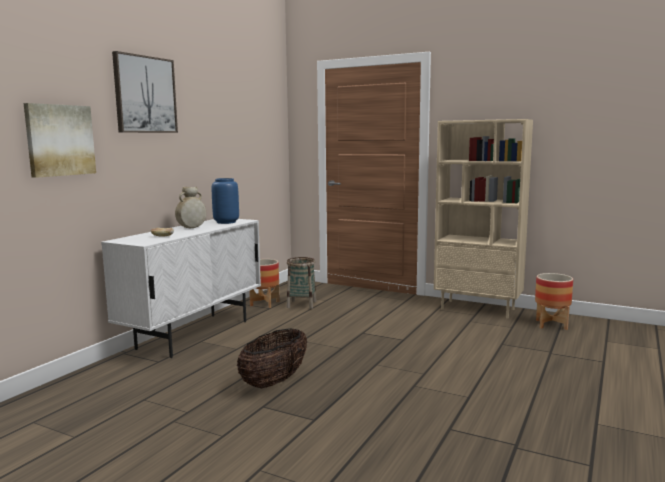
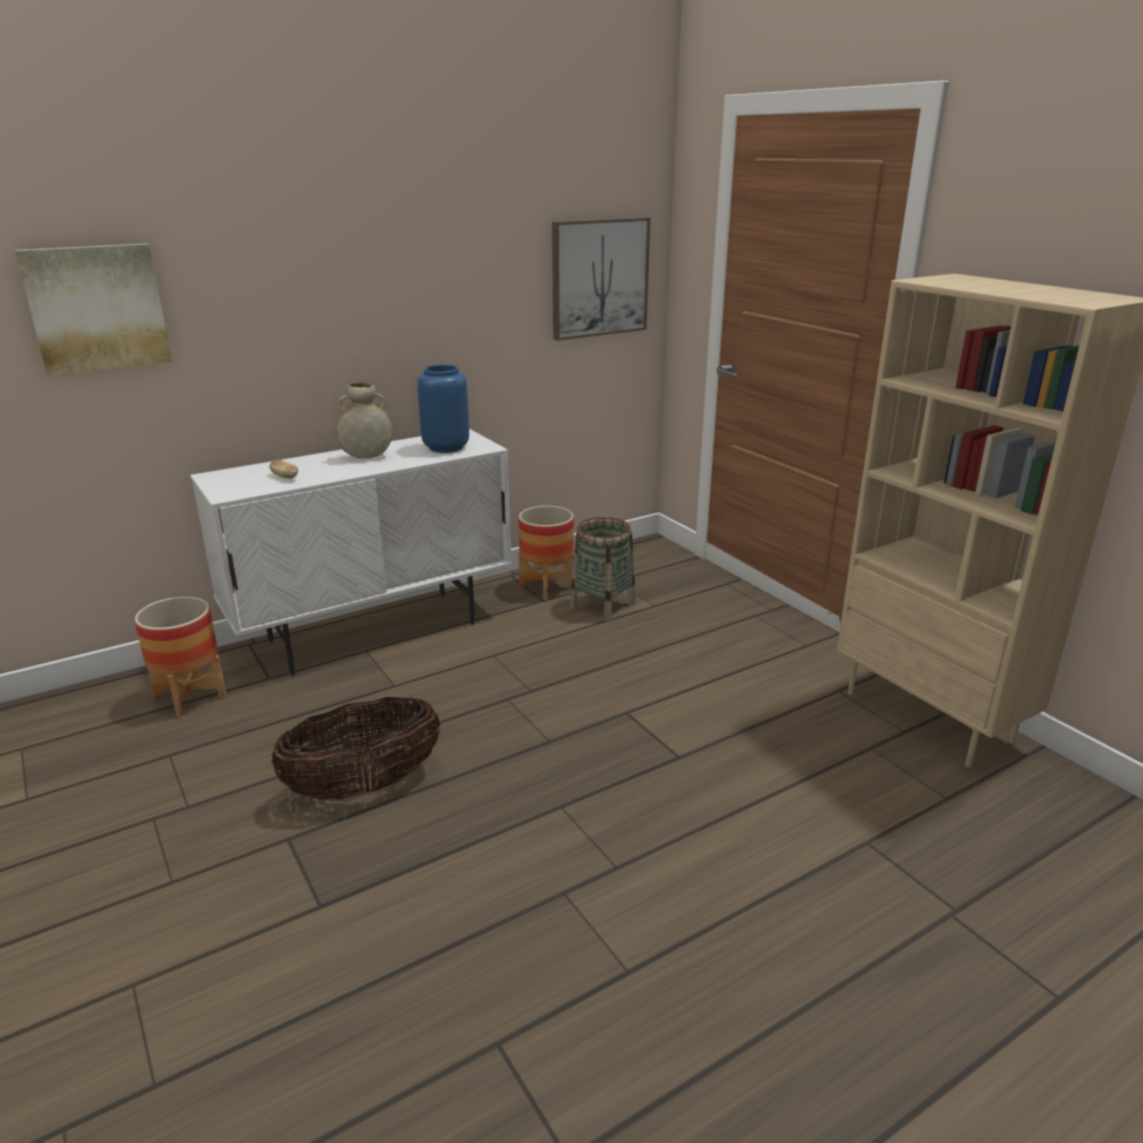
camera: 30 degrees right, 15 degrees up
picture [112,51,178,133] -> picture moved to [552,217,650,341]
planter [535,273,573,330] -> planter moved to [135,596,227,717]

